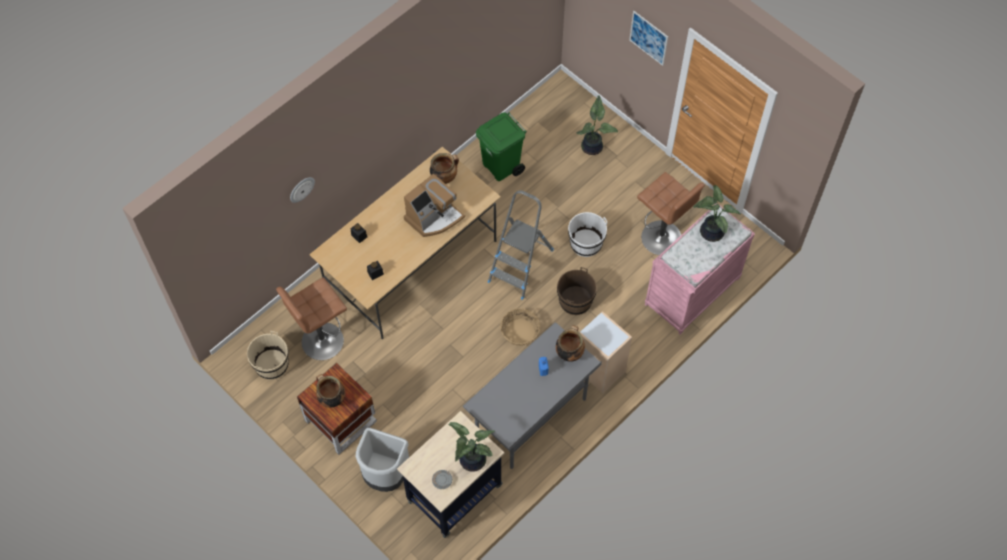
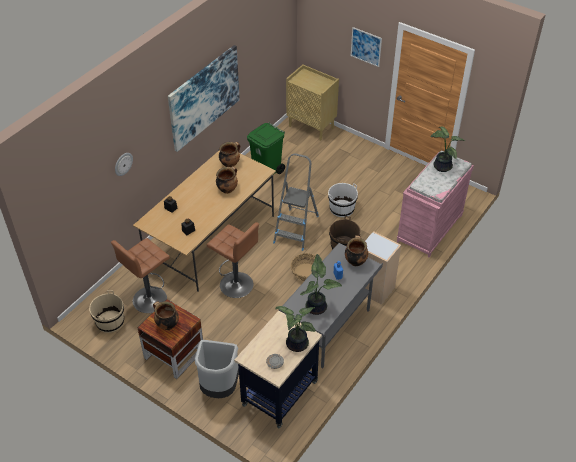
camera: 10 degrees left, 15 degrees down
coffee machine [404,174,465,237] -> cooking pot [216,166,238,194]
potted plant [576,95,618,155] -> potted plant moved to [300,254,342,315]
brown stool [637,172,705,255] -> brown stool moved to [207,222,259,298]
none -> picture [168,45,240,152]
none -> beige cabinet [286,64,339,141]

